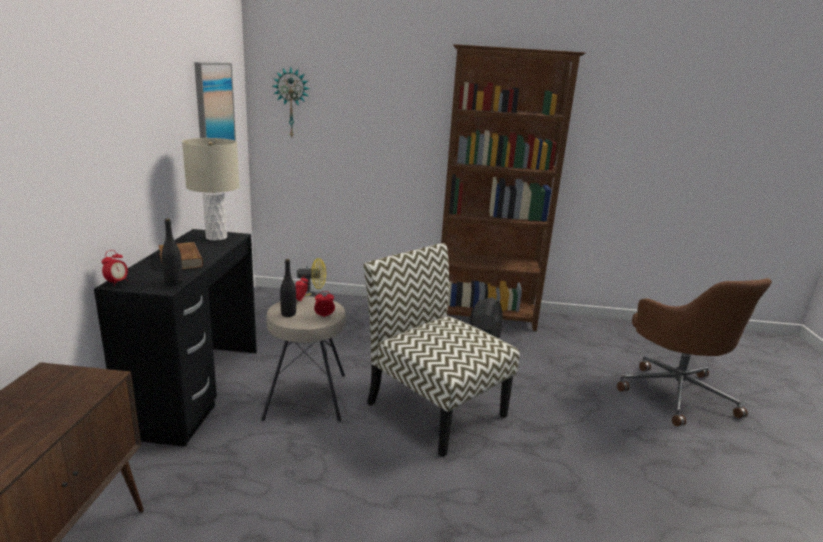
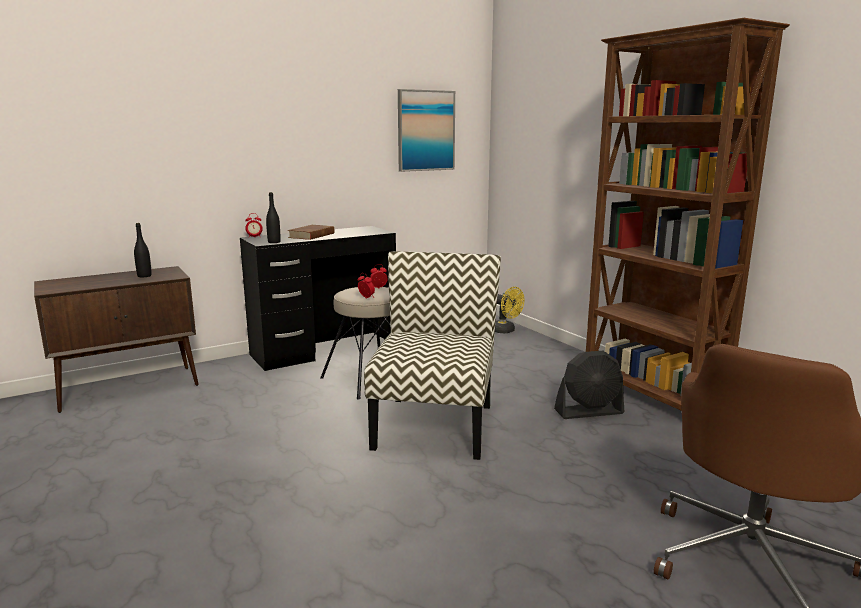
camera: 55 degrees right, 5 degrees down
beige table lamp [182,138,240,241] -> none
wall clock [273,67,310,138] -> none
black bottle [280,259,296,317] -> black bottle moved to [134,223,152,278]

